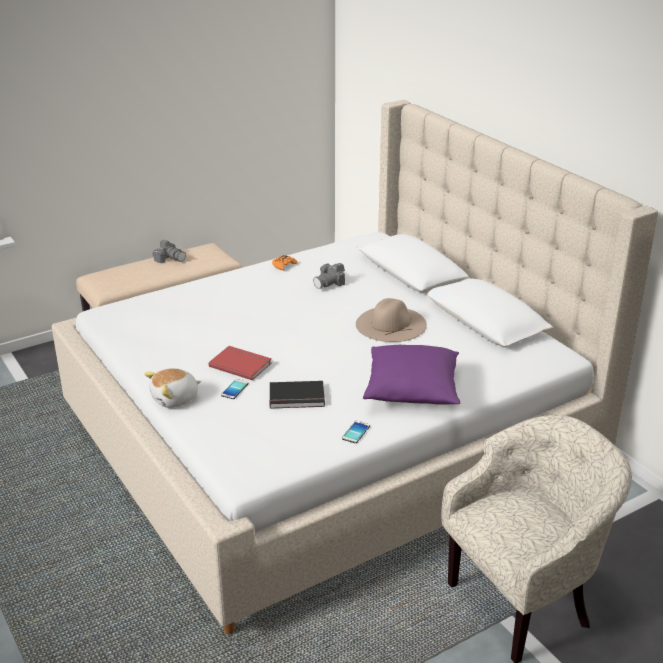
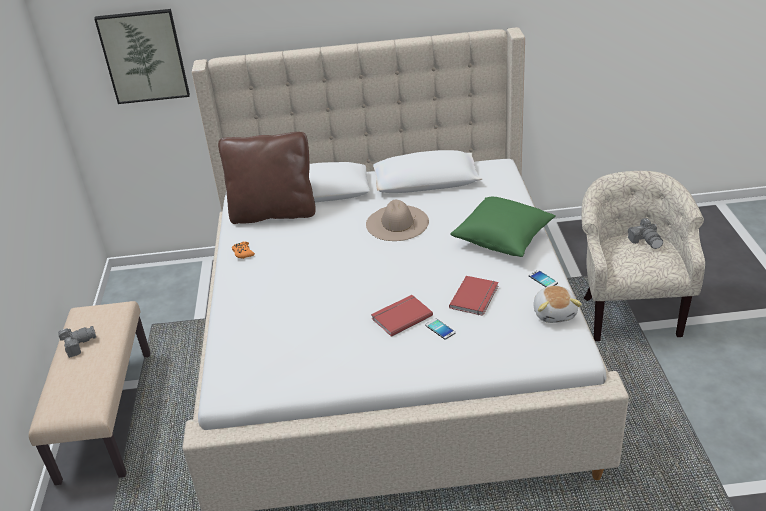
camera: 60 degrees left, 5 degrees up
plush toy [144,368,201,408] -> plush toy moved to [533,286,582,323]
black book [269,381,325,409] -> red book [449,276,499,316]
camera [313,263,345,289] -> camera moved to [628,218,663,249]
purple pillow [363,345,460,405] -> green pillow [450,197,556,257]
none -> picture [94,9,190,104]
none -> brown pillow [218,132,316,224]

